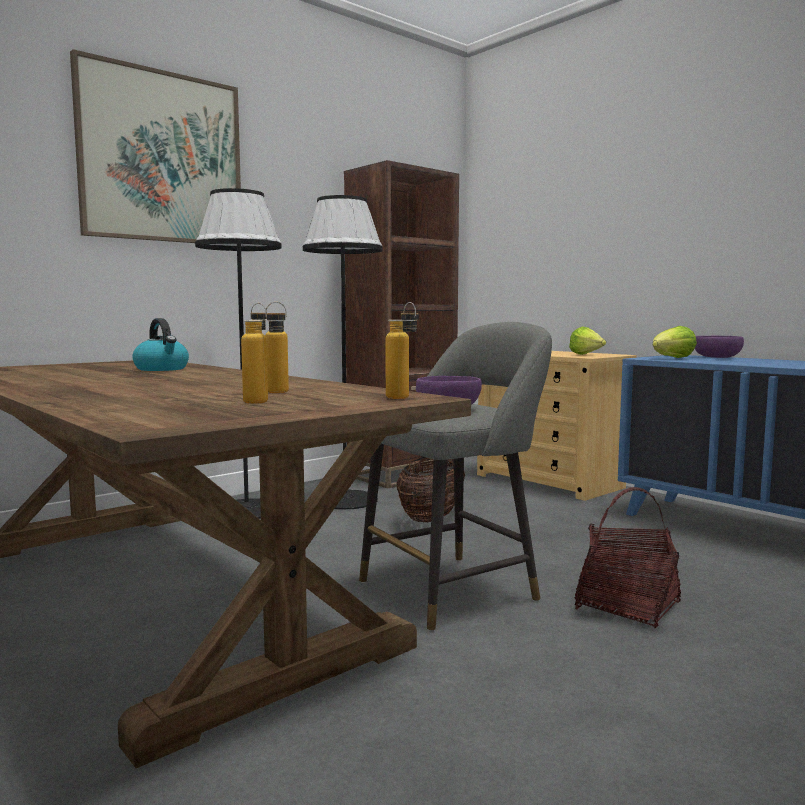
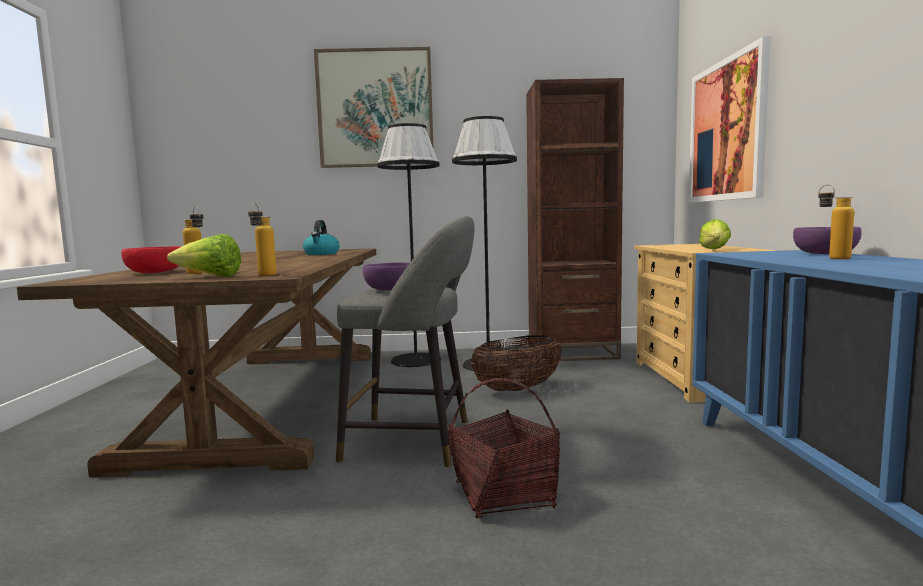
camera: 40 degrees right, 0 degrees up
bottle [251,303,289,393] -> bottle moved to [818,185,854,259]
lettuce [653,326,697,358] -> lettuce moved to [167,234,241,277]
none -> red bowl [121,246,181,273]
none -> picture [689,36,770,203]

